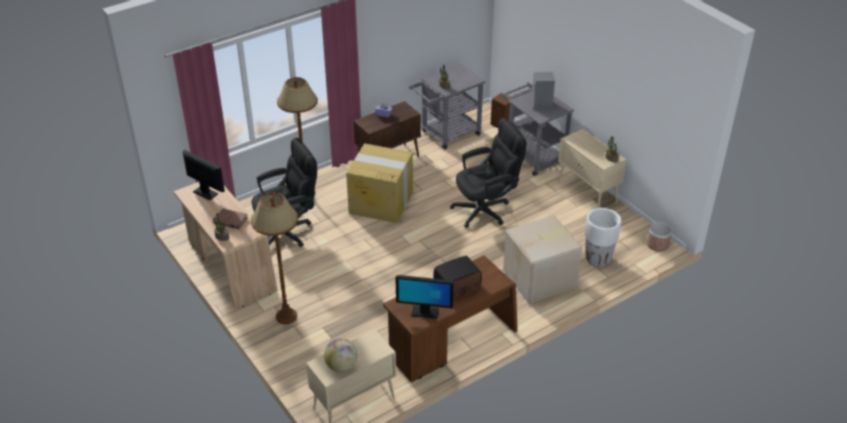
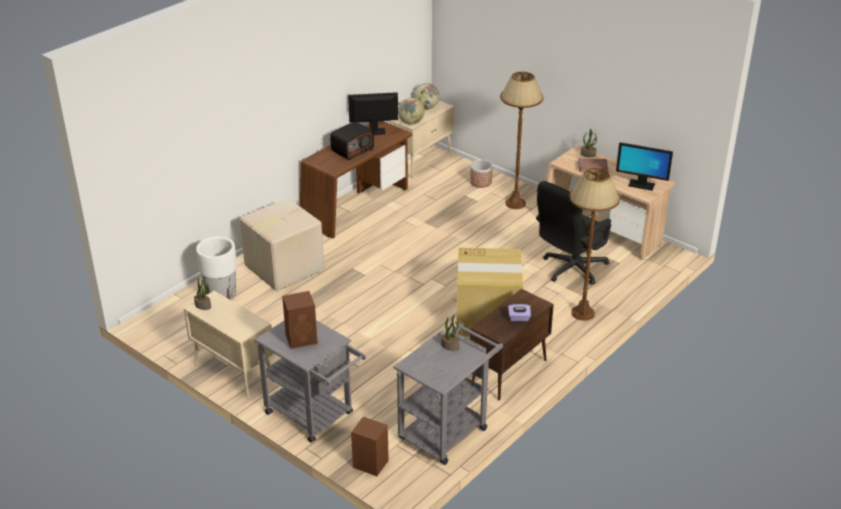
camera: 165 degrees right, 5 degrees down
black office chair [450,118,526,228] -> none
grey speaker [531,72,555,110] -> brown speaker [282,291,318,349]
planter [647,222,672,252] -> planter moved to [470,160,493,188]
none -> globe [398,98,425,125]

